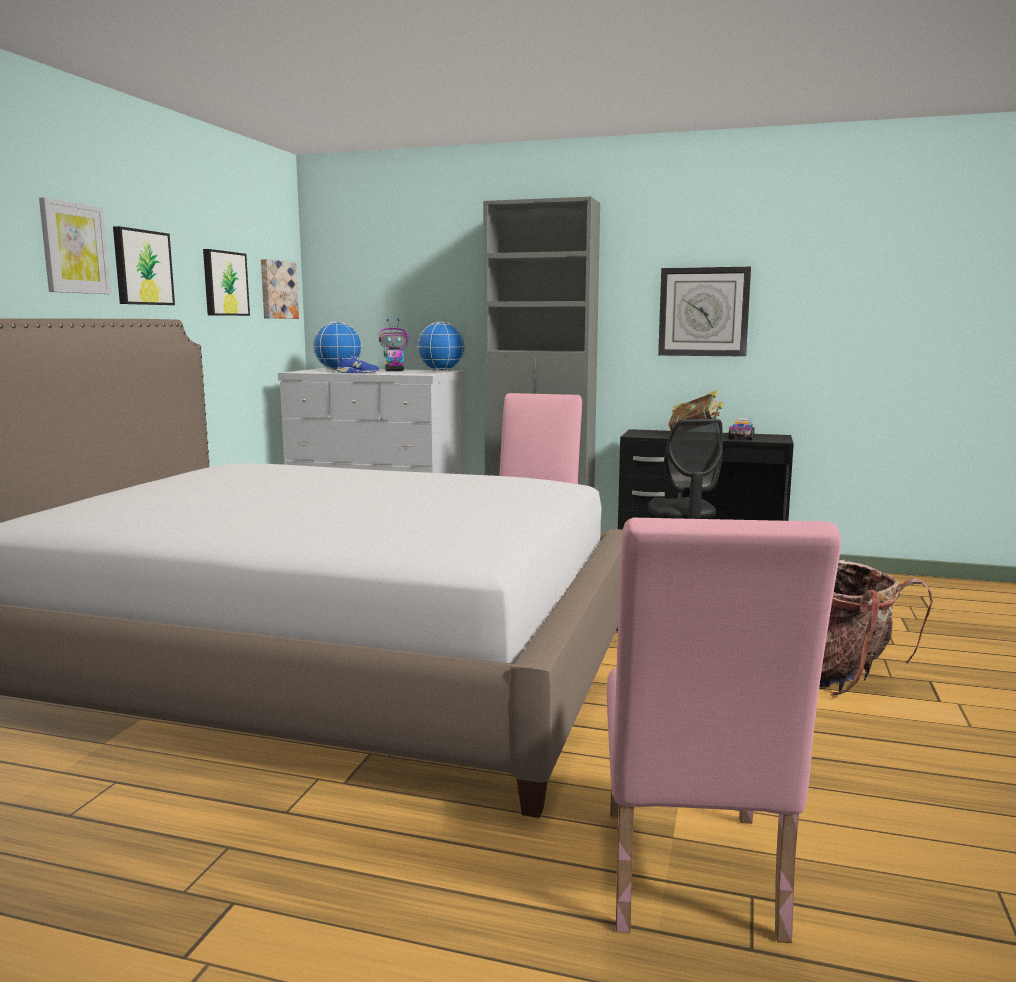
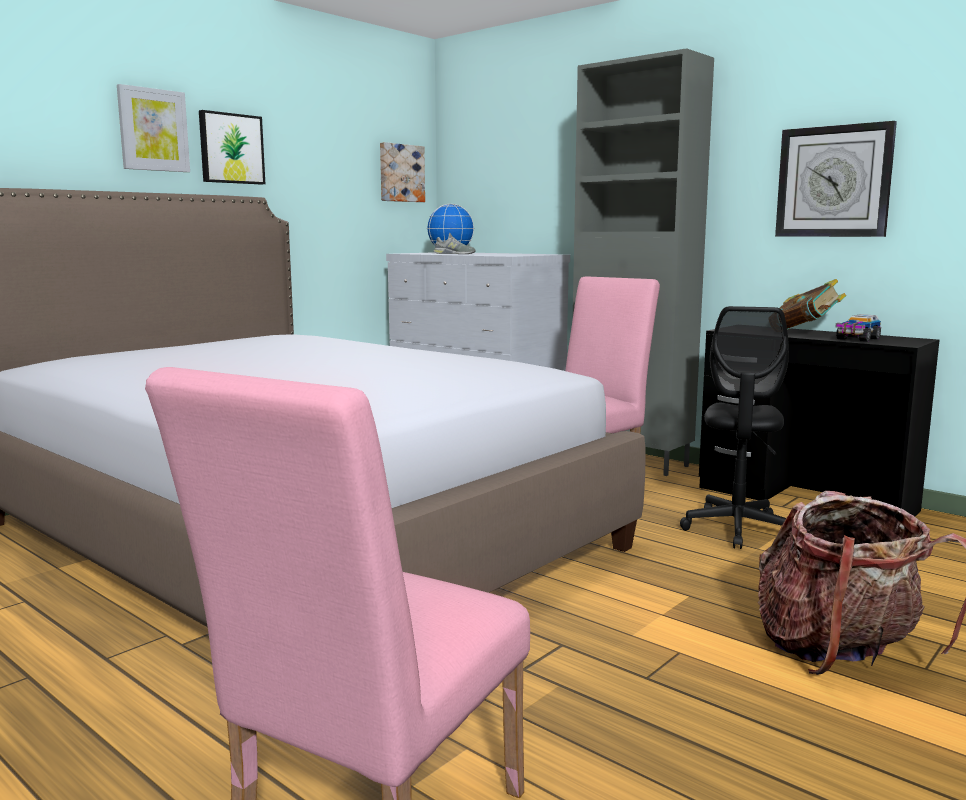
camera: 25 degrees right, 0 degrees up
picture [203,249,250,316] -> none
blue shoe [336,352,379,373] -> grey shoe [433,233,476,254]
toy robot [379,318,409,371] -> none
globe [417,322,465,371] -> none

